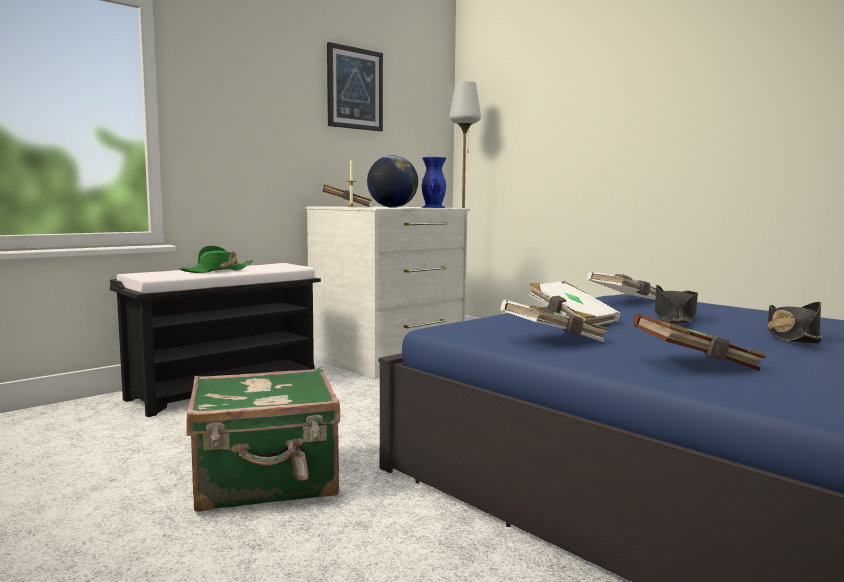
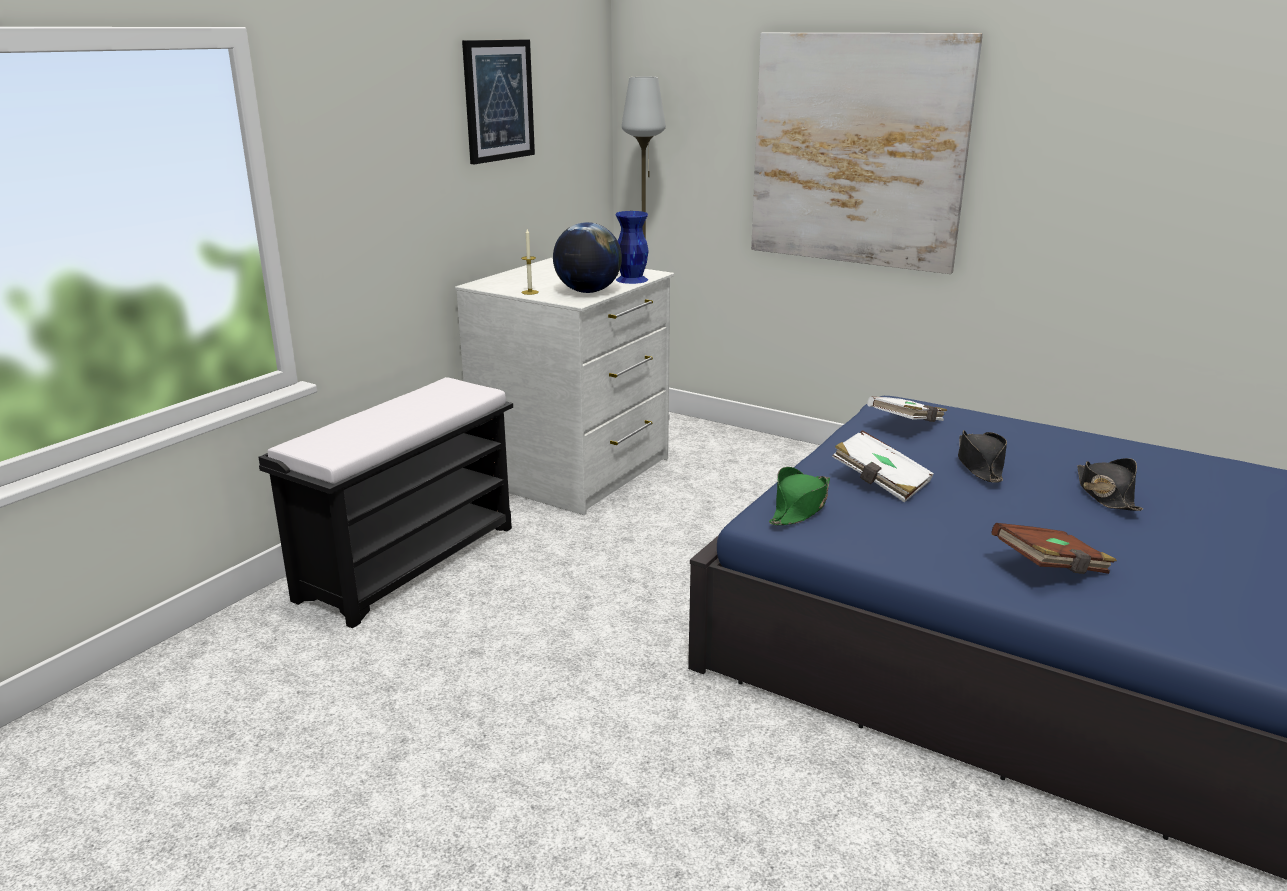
camera: 15 degrees left, 15 degrees up
green hat [179,245,253,273] -> green hat moved to [769,467,830,525]
green suitcase [186,367,340,512] -> none
brown book [322,184,372,207] -> none
white book [500,300,609,342] -> none
none -> picture [751,33,983,274]

